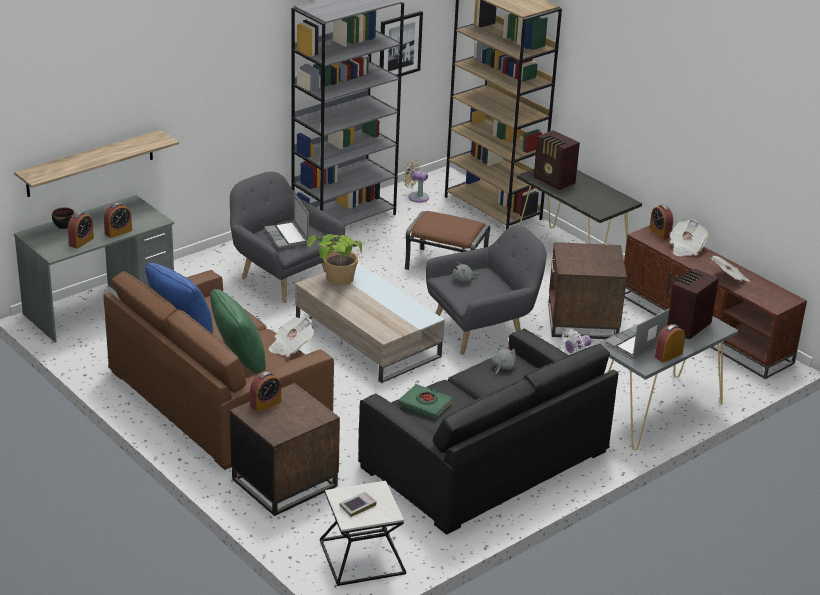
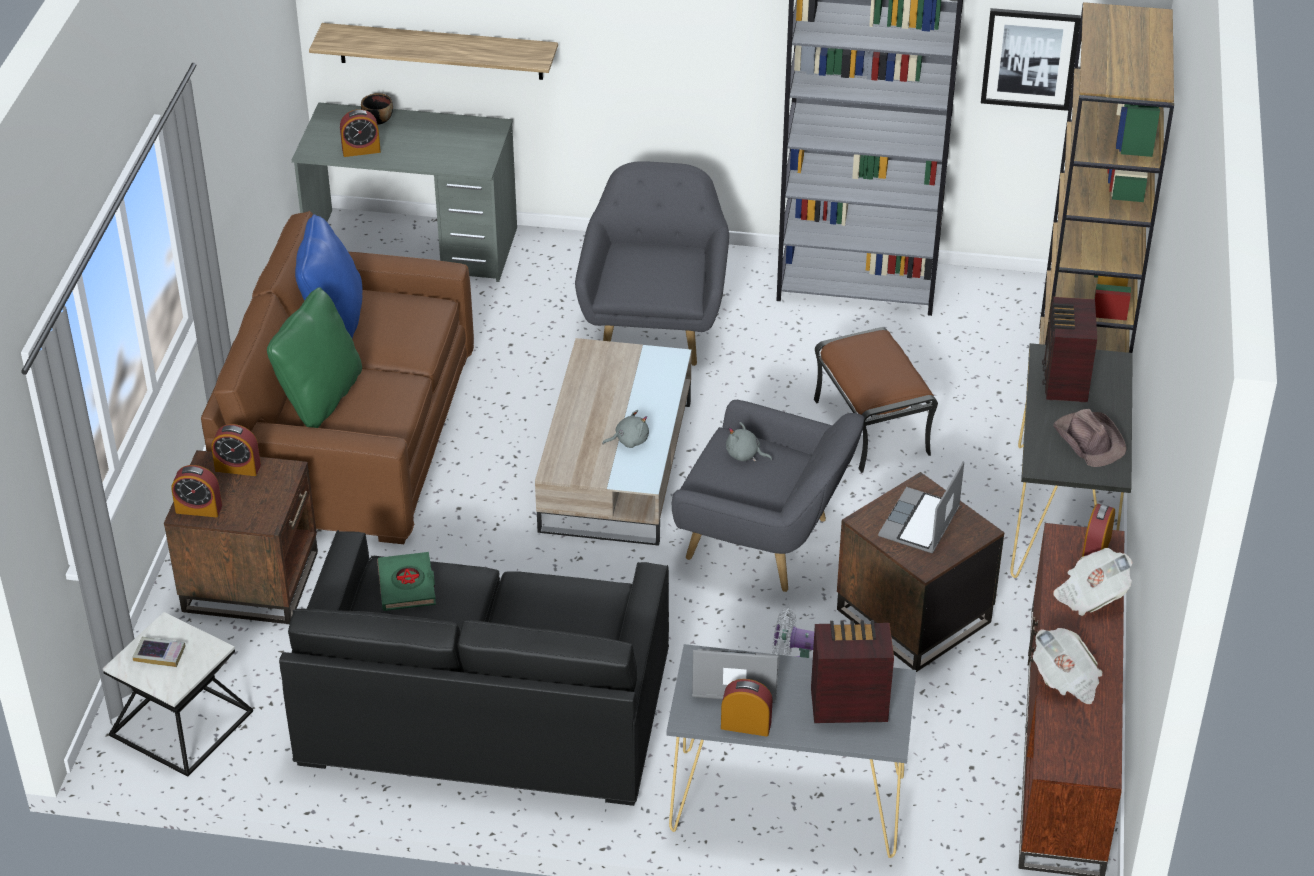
camera: 50 degrees right, 10 degrees up
alarm clock [104,203,132,238] -> alarm clock moved to [172,465,222,517]
laptop [264,194,309,248] -> laptop moved to [878,461,964,554]
newspaper [269,317,314,357] -> none
potted plant [307,234,362,285] -> none
beige fan [403,160,429,203] -> none
grey plush toy [491,345,516,375] -> grey plush toy moved to [602,410,649,448]
none -> brown hat [1053,409,1127,467]

